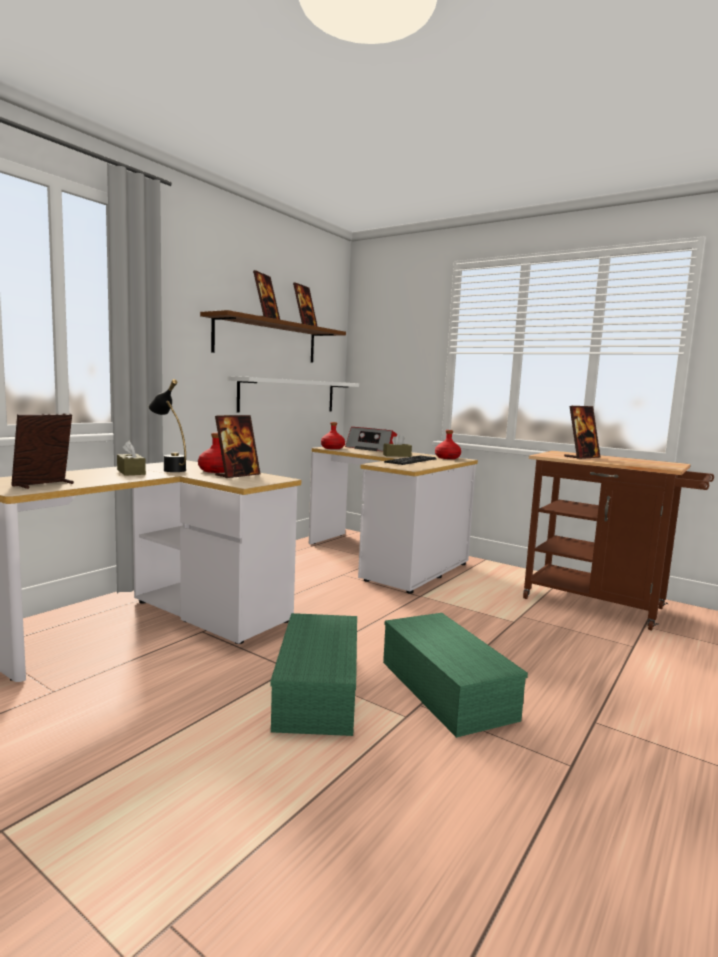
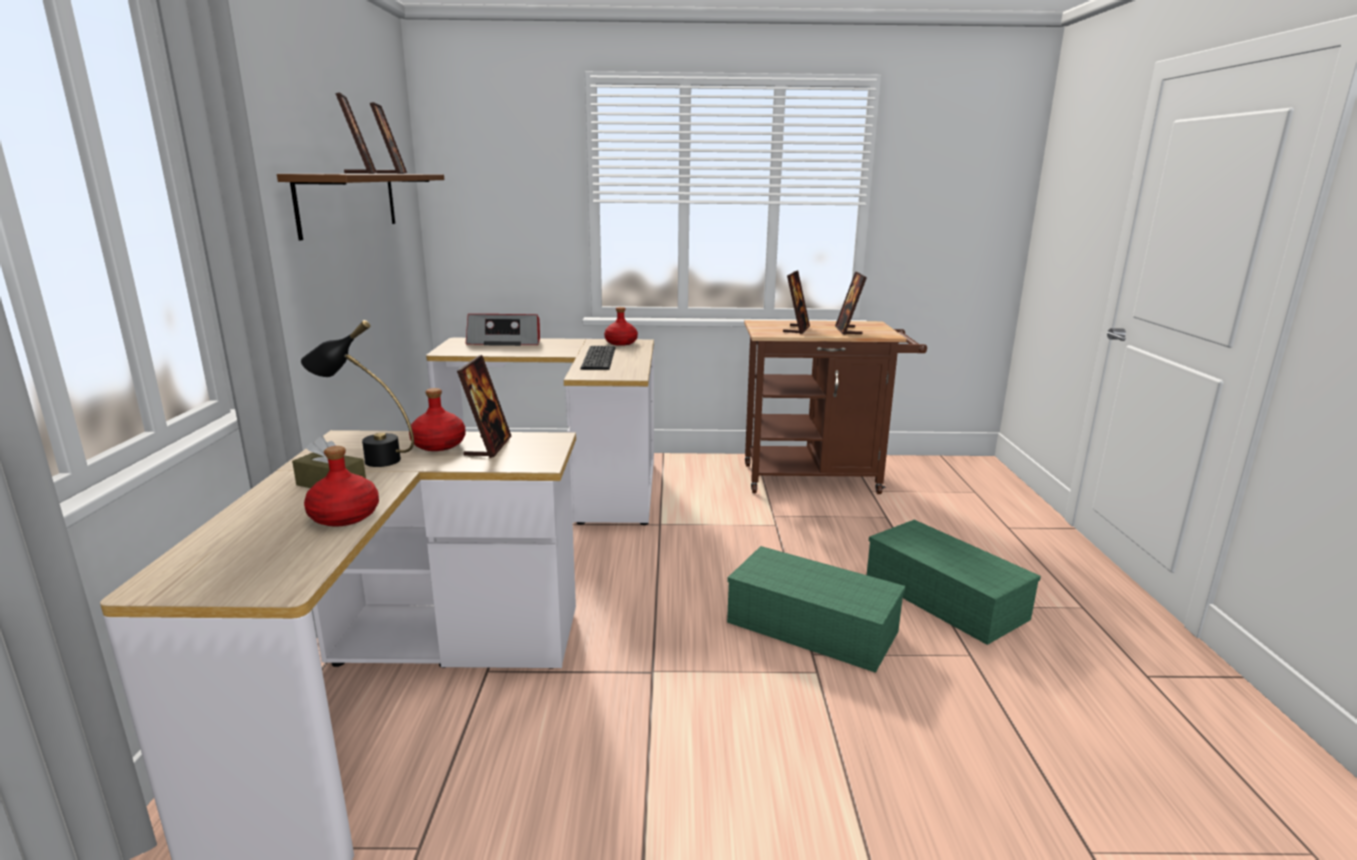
camera: 35 degrees left, 10 degrees up
picture frame [11,414,74,489] -> picture frame moved to [835,271,867,335]
white shelf [227,376,359,413] -> none
green storage box [270,613,357,736] -> green storage box moved to [867,520,1041,645]
red bottle [321,422,345,449] -> red bottle moved to [304,446,379,527]
brown tissue box [383,434,412,457] -> none

